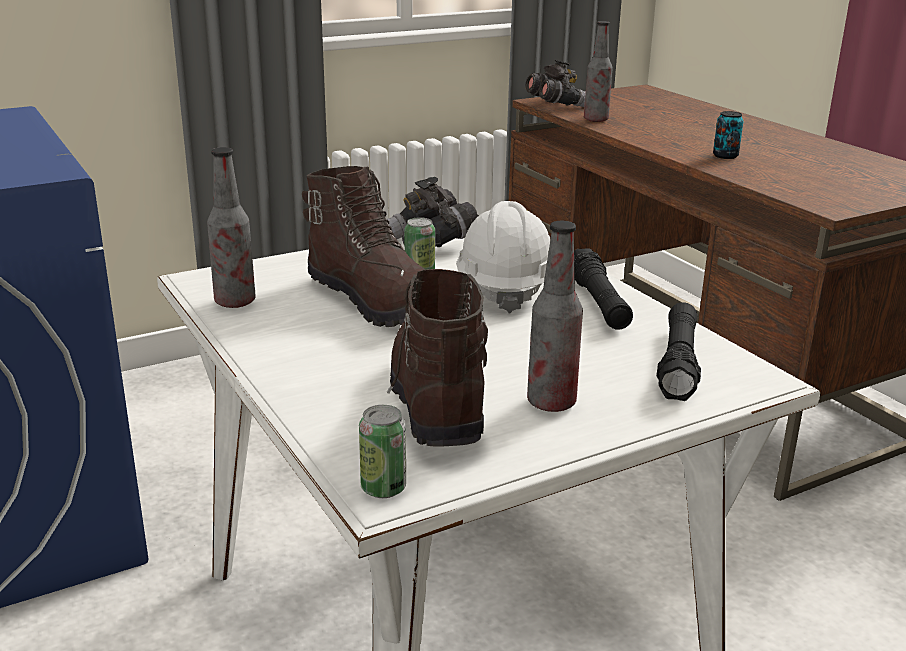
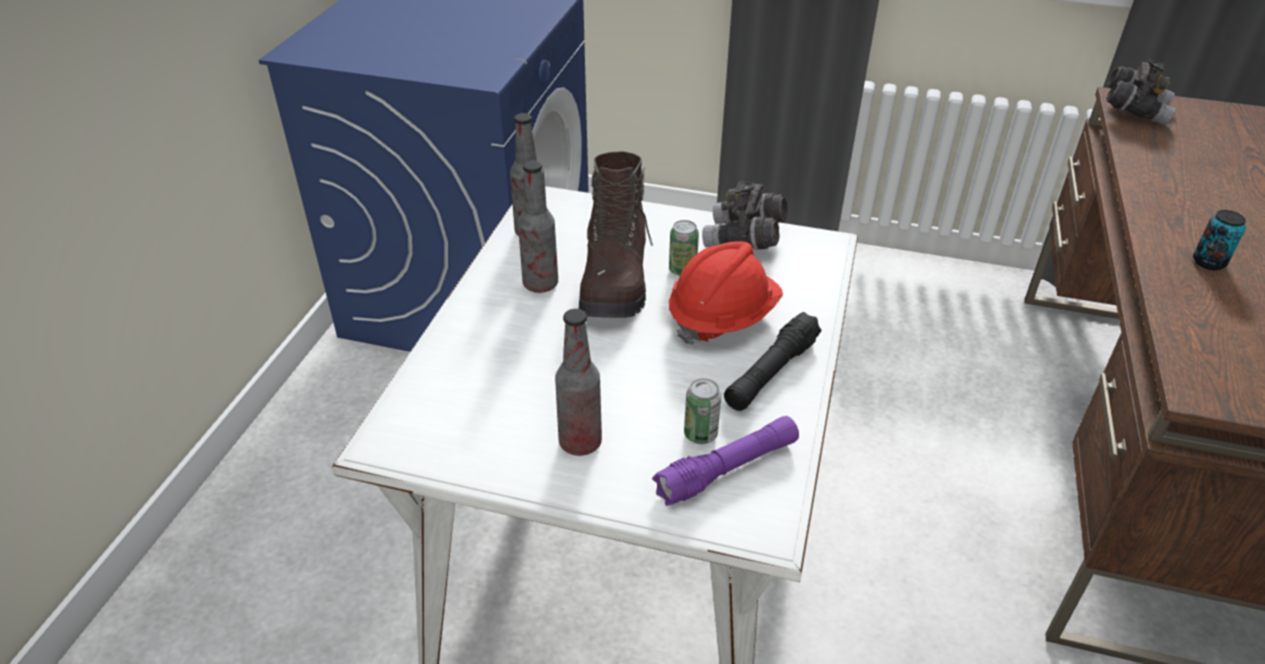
camera: 45 degrees right, 15 degrees up
can [359,405,406,498] -> can moved to [684,378,721,444]
brown boot [387,269,488,446] -> none
white hard hat [456,201,550,313] -> red hard hat [669,241,783,345]
bottle [584,21,613,122] -> bottle moved to [518,161,558,293]
black flashlight [656,302,701,401] -> purple flashlight [652,416,799,506]

